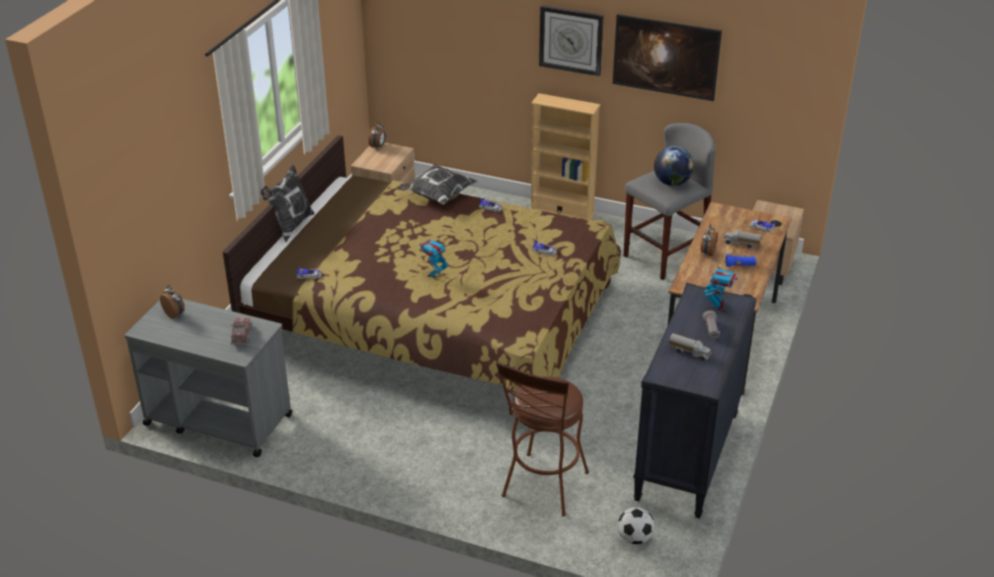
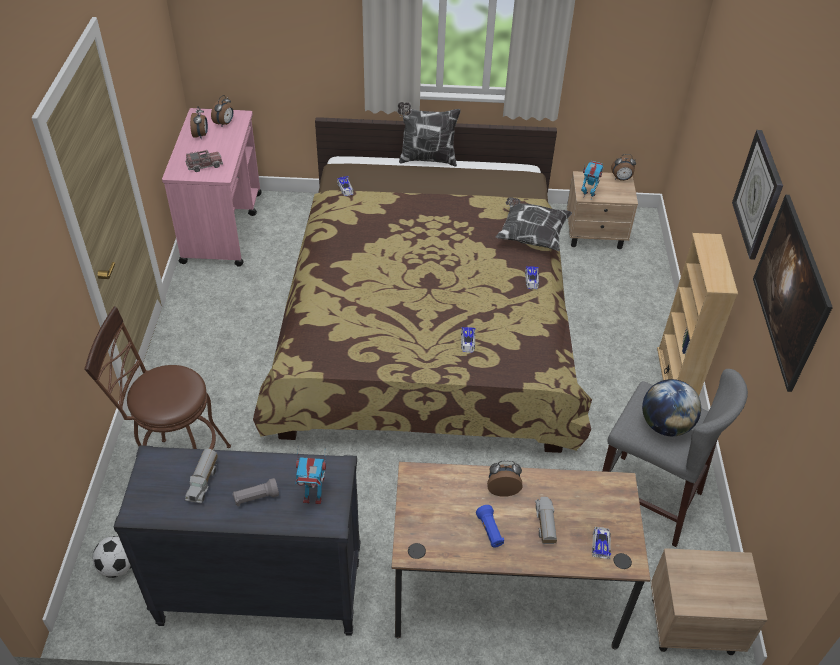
camera: 70 degrees right, 10 degrees up
grey cart [125,299,292,457] -> pink cart [162,108,262,267]
toy robot [421,240,449,279] -> toy robot moved to [581,161,603,199]
none -> alarm clock [190,106,208,138]

